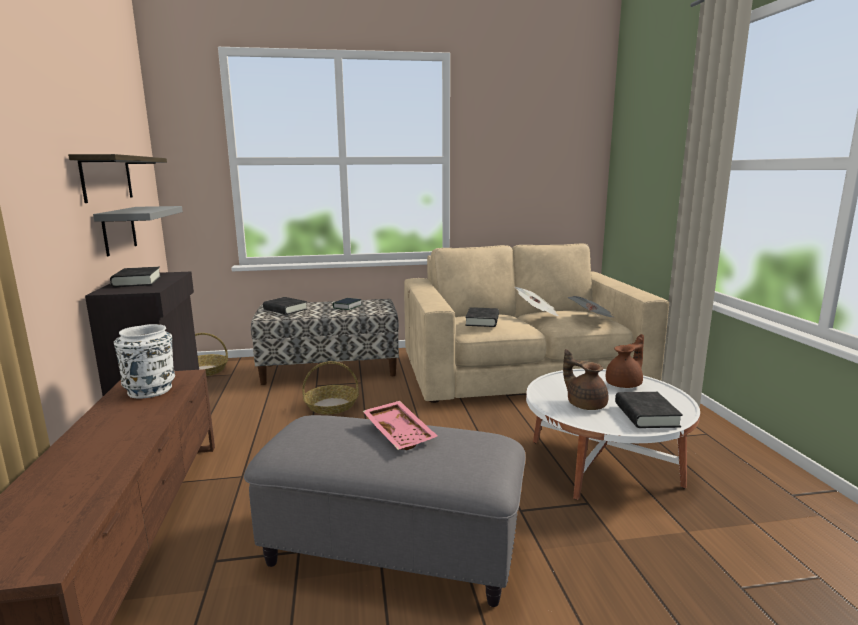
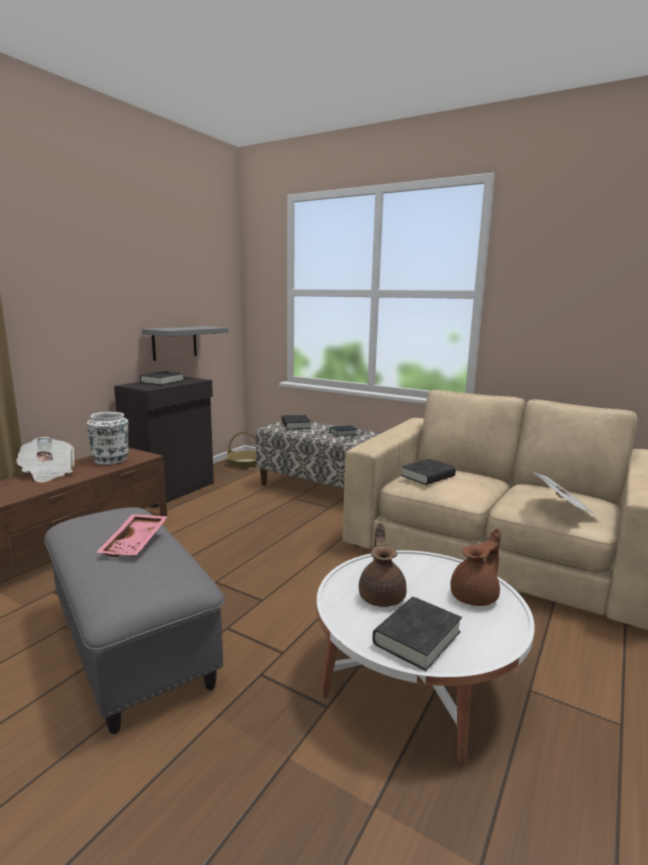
camera: 40 degrees right, 0 degrees up
shelf [68,154,167,203] -> none
basket [302,361,359,414] -> none
newspaper [515,287,558,316] -> newspaper moved to [16,437,74,482]
brown teapot [606,334,644,388] -> brown teapot turned 45 degrees counterclockwise [450,528,501,606]

